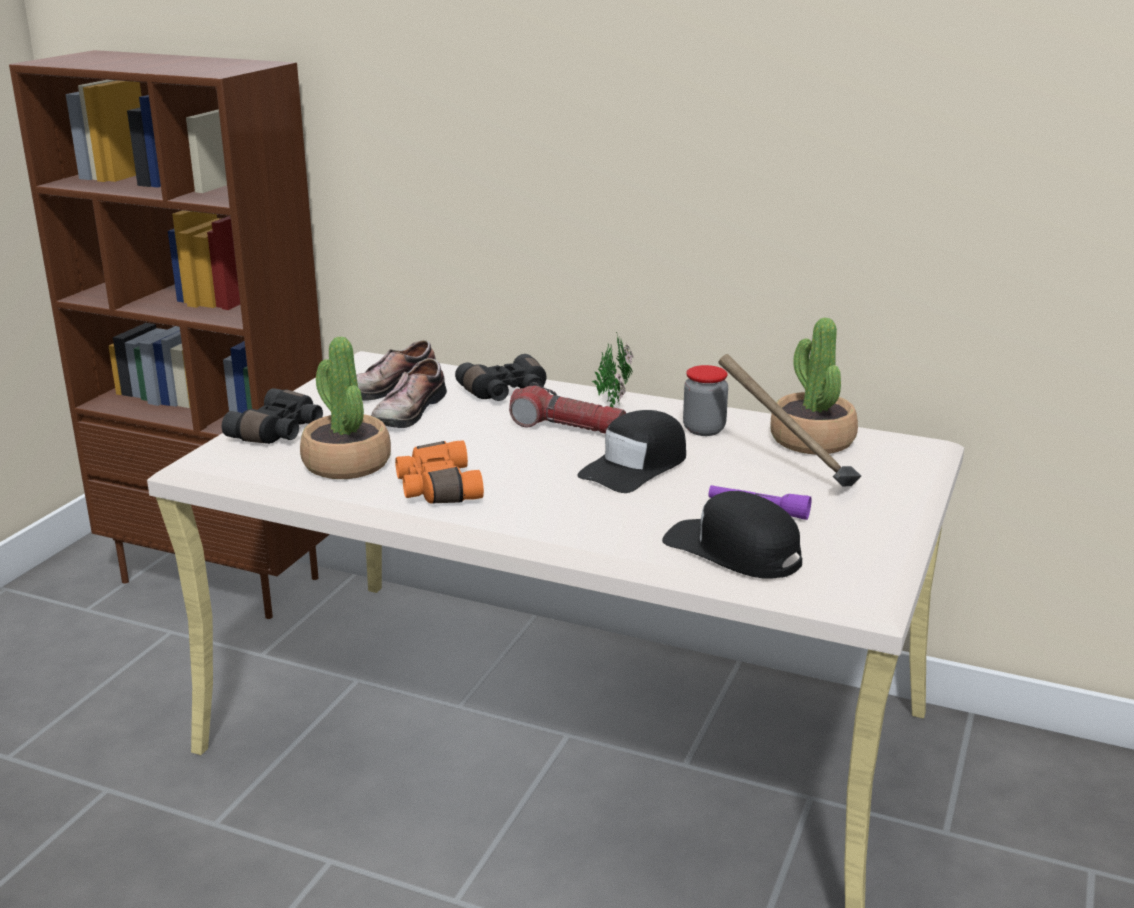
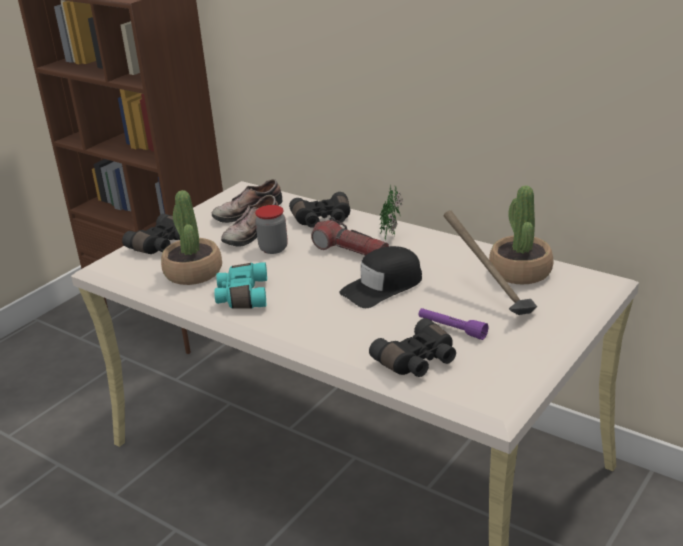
camera: 15 degrees right, 5 degrees up
orange binoculars [395,440,484,503] -> turquoise binoculars [214,262,267,309]
black cap [662,491,802,579] -> black binoculars [369,318,456,377]
jar [683,365,728,436] -> jar moved to [255,205,288,254]

